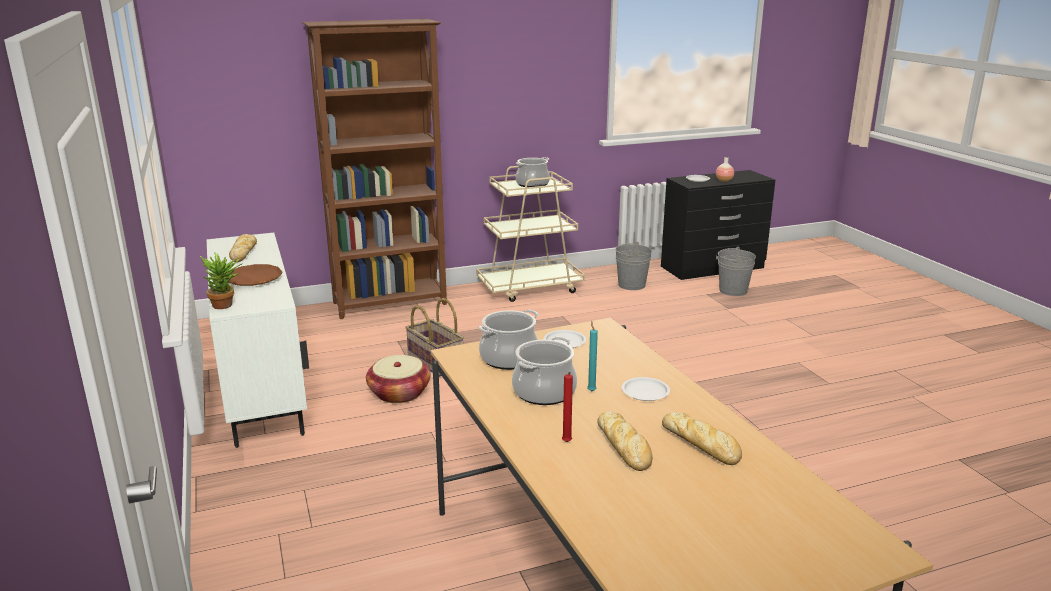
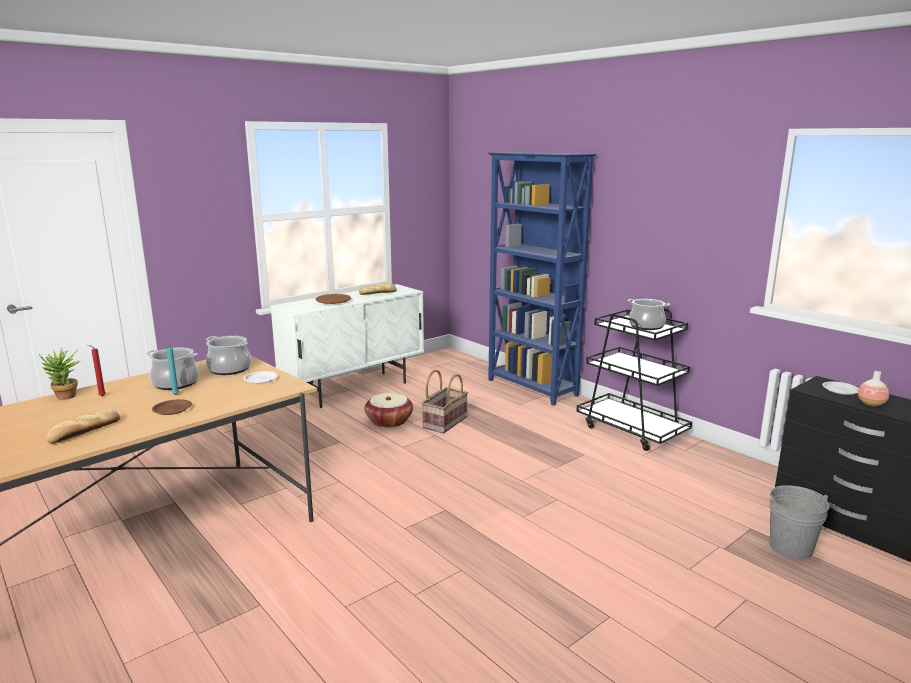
camera: 70 degrees right, 5 degrees down
potted plant [200,252,243,309] -> potted plant moved to [39,347,81,400]
brown bookcase [302,19,447,319] -> blue bookcase [488,152,597,406]
beige cart [477,166,585,302] -> black cart [576,308,692,451]
bread [597,412,652,471] -> none
grey bucket [615,242,652,290] -> none
white plate [622,377,670,401] -> brown plate [152,399,192,415]

